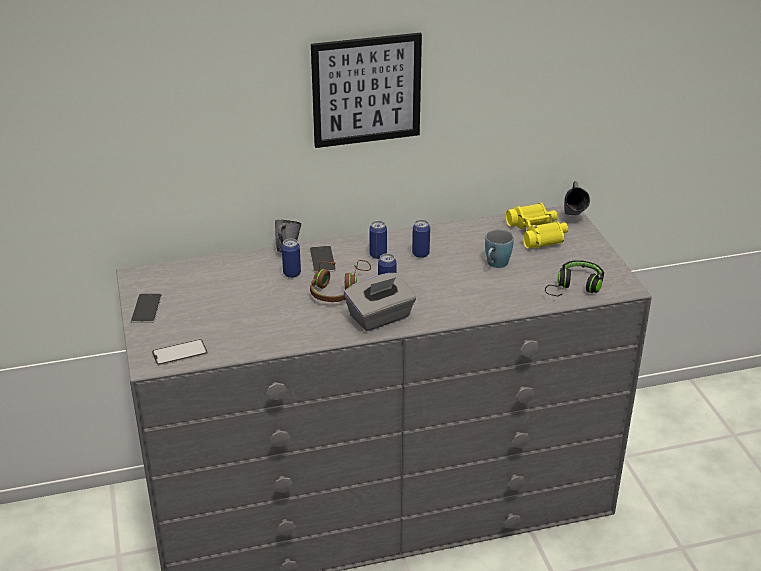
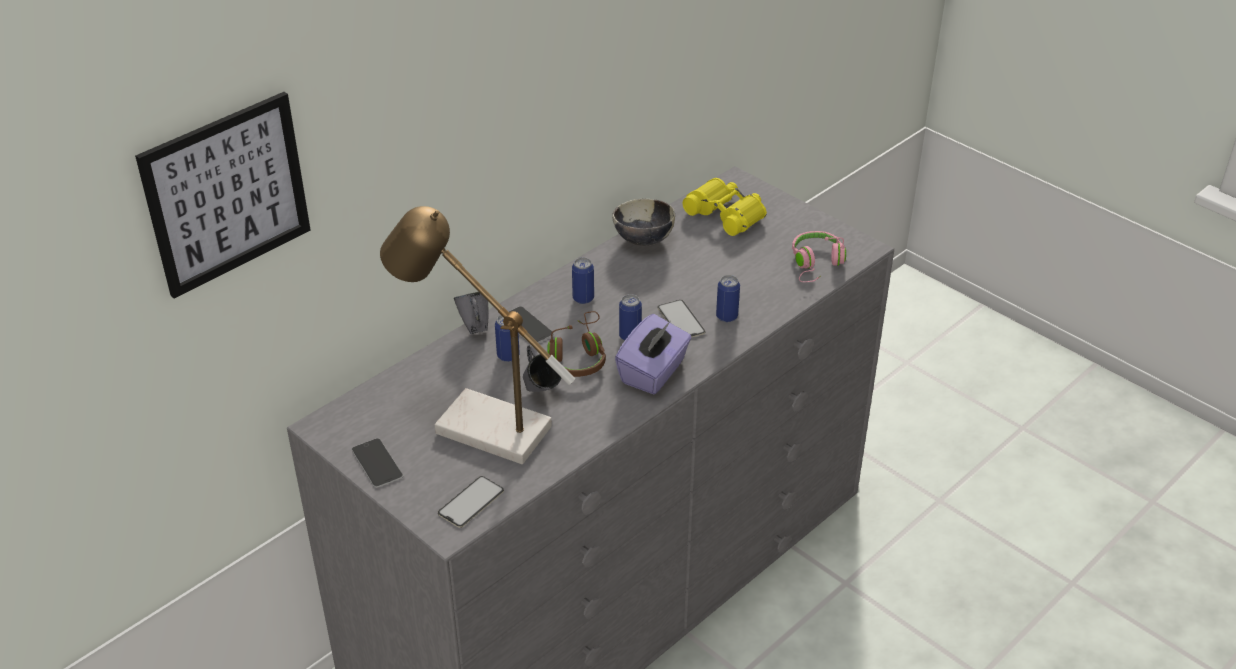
camera: 30 degrees left, 5 degrees up
picture [311,32,422,148] -> picture moved to [135,92,311,298]
grey tissue box [344,273,416,331] -> purple tissue box [615,314,692,395]
can [412,220,430,258] -> can moved to [716,275,740,322]
blue mug [485,229,514,268] -> none
black headphones [545,260,604,296] -> pink headphones [792,231,846,282]
grey mug [564,181,590,215] -> grey mug moved to [523,344,561,392]
none -> table lamp [380,206,575,465]
none -> bowl [612,198,675,246]
none -> phone [658,300,706,337]

